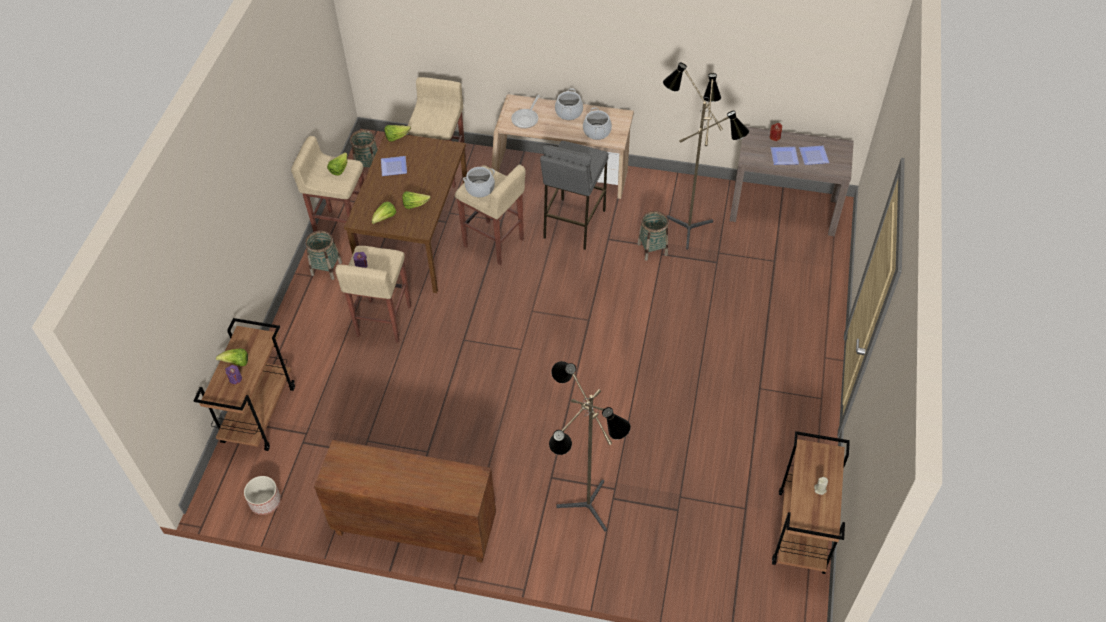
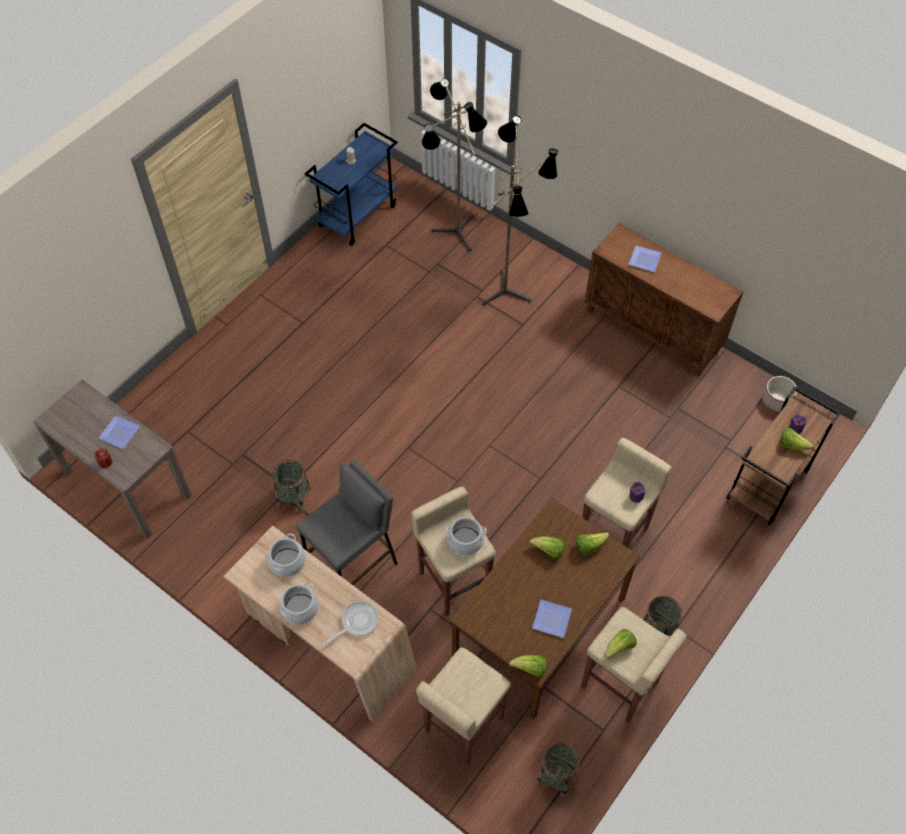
camera: 155 degrees left, 5 degrees up
floor lamp [663,63,749,249] -> floor lamp moved to [422,78,487,251]
brown cart [772,431,850,574] -> blue cart [305,123,398,246]
plate [799,146,829,165] -> plate moved to [628,246,662,272]

